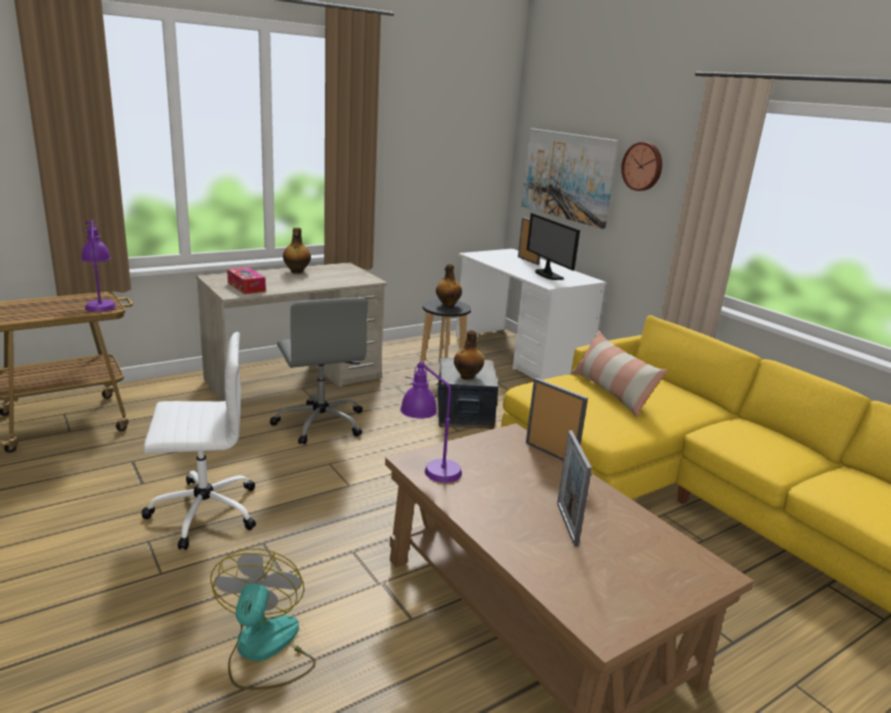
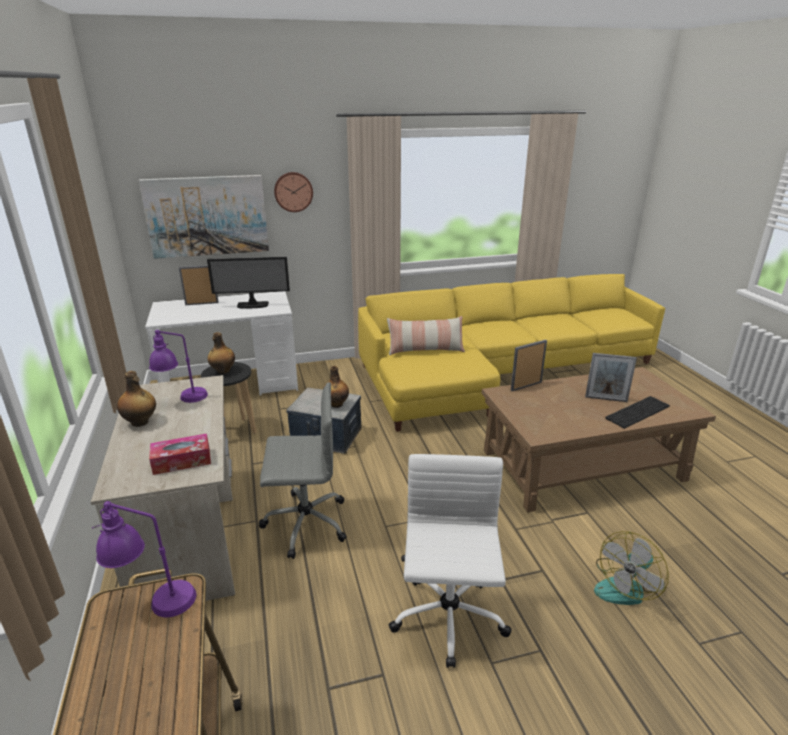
camera: 70 degrees left, 5 degrees up
fan [210,548,316,690] -> fan turned 60 degrees counterclockwise [594,531,669,605]
purple table lamp [400,361,462,482] -> purple table lamp moved to [149,330,208,403]
none -> keyboard [605,396,670,429]

